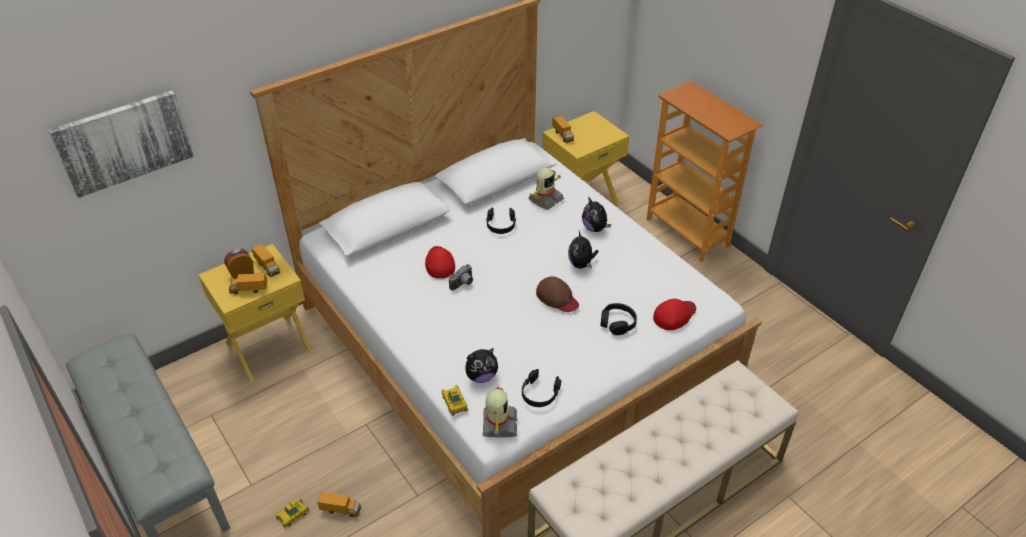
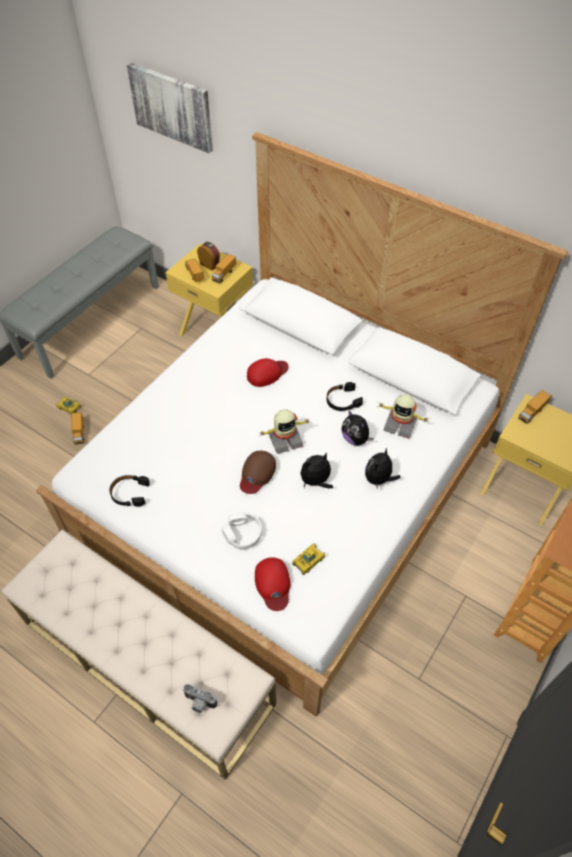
camera: 70 degrees right, 10 degrees up
toy car [442,385,468,416] -> toy car moved to [292,544,325,575]
camera [449,264,473,291] -> camera moved to [182,684,217,713]
plush toy [465,348,498,383] -> plush toy moved to [342,411,374,445]
toy robot [483,385,517,439] -> toy robot moved to [259,409,311,454]
black headphones [600,303,637,335] -> white headphones [222,512,262,550]
red cap [653,299,696,330] -> red cap turned 45 degrees clockwise [255,557,290,611]

